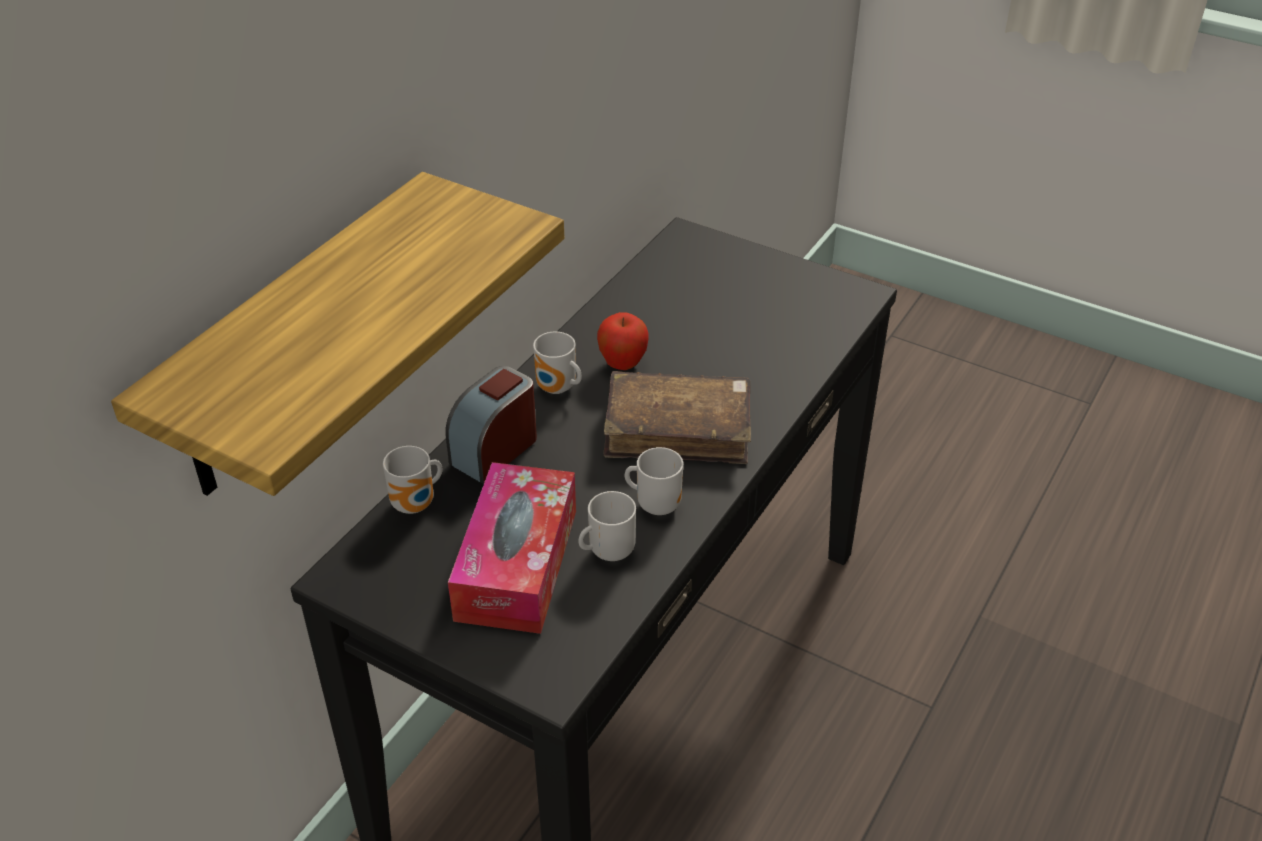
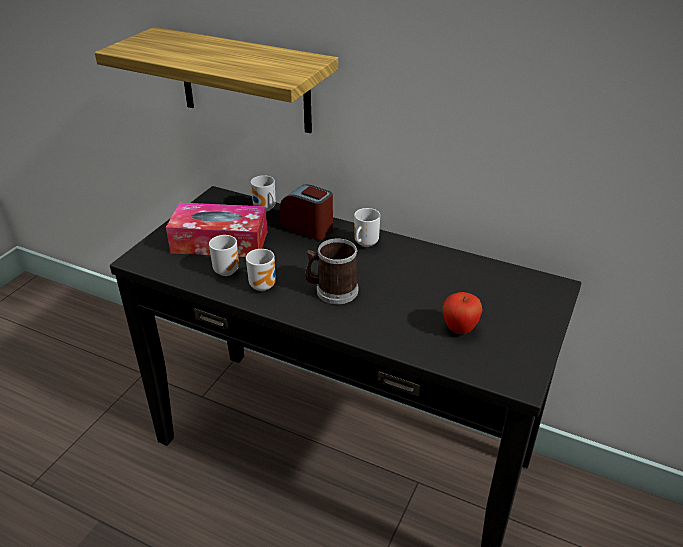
camera: 85 degrees right, 5 degrees down
apple [597,312,649,370] -> apple moved to [442,292,483,334]
brown book [604,371,751,464] -> mug [305,238,358,304]

